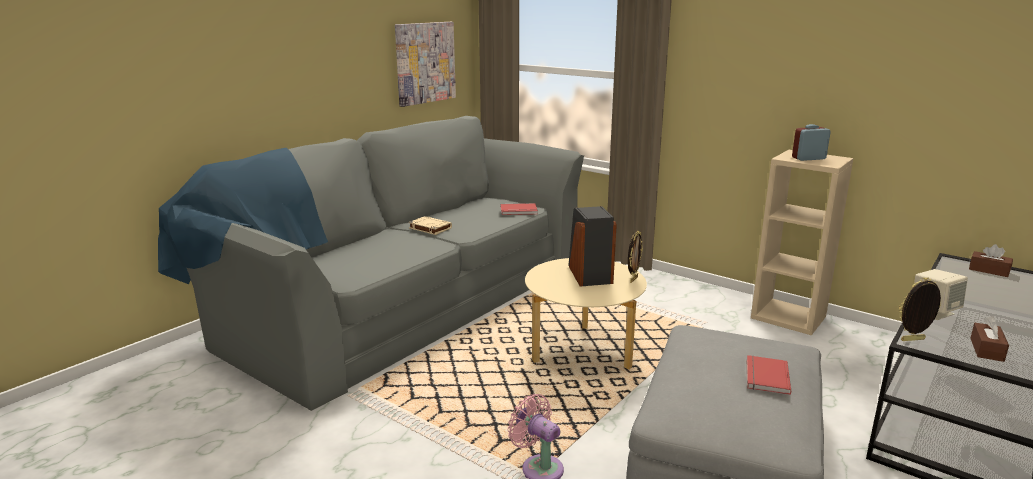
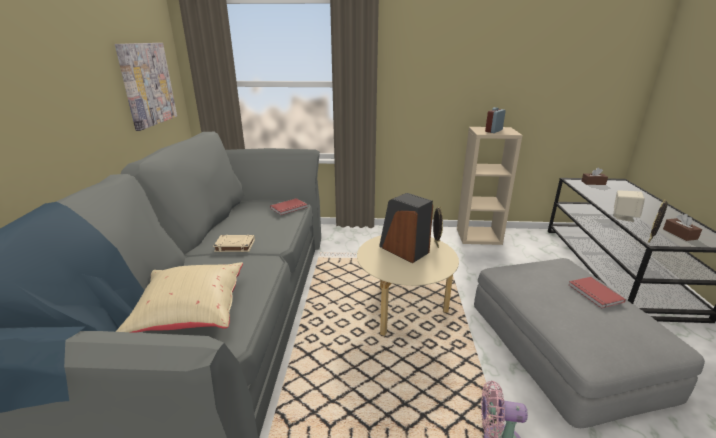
camera: 35 degrees left, 5 degrees up
none -> beige pillow [116,262,243,333]

